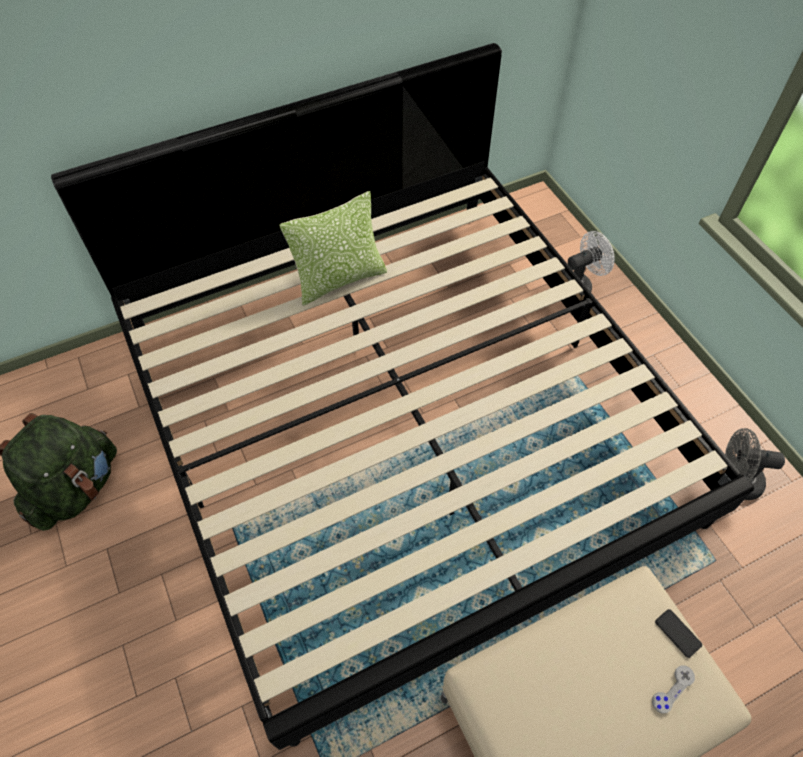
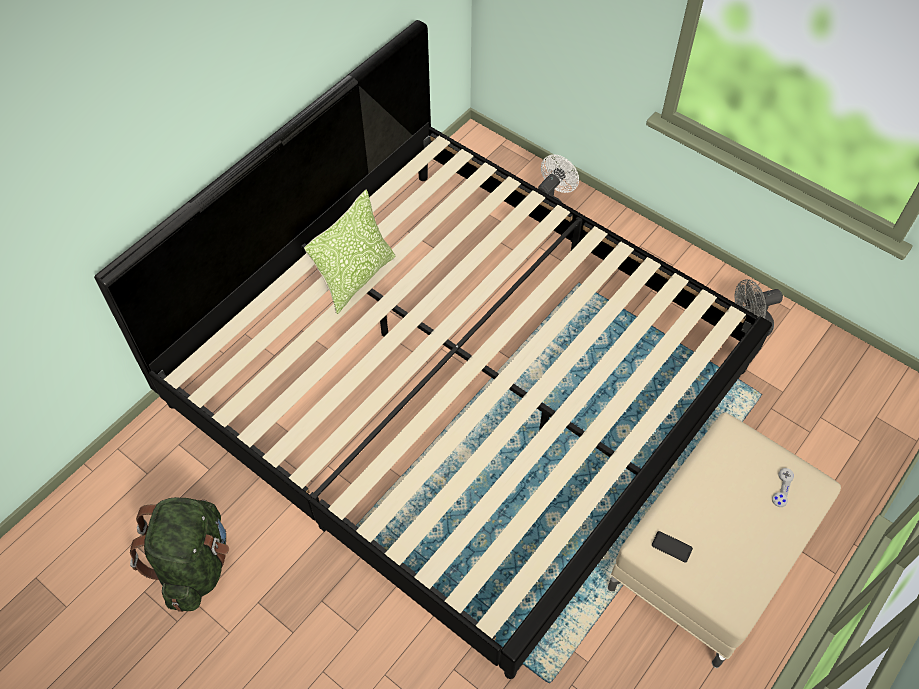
camera: 25 degrees left, 0 degrees up
phone [655,609,702,658] -> phone moved to [652,531,693,562]

